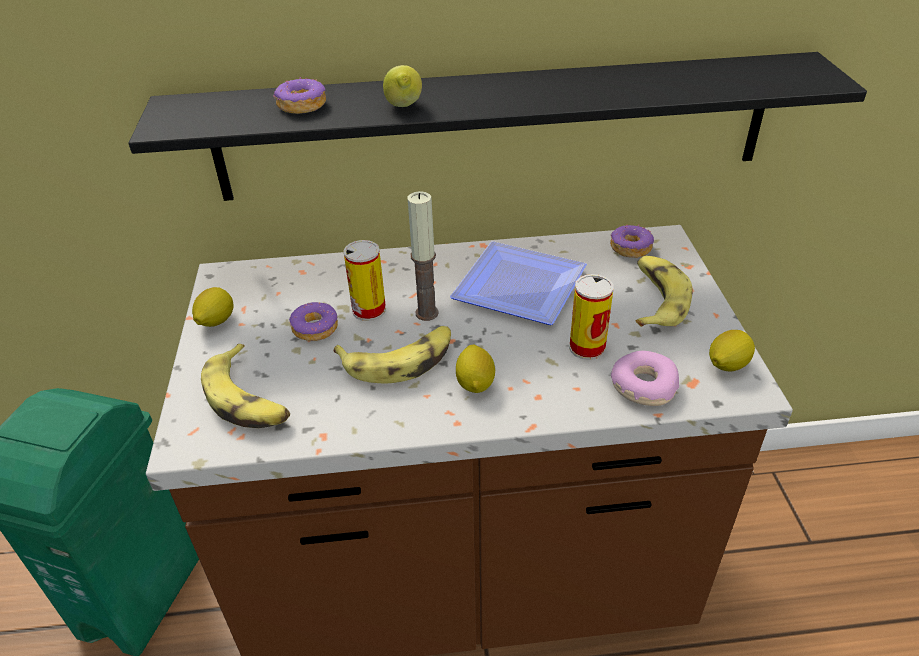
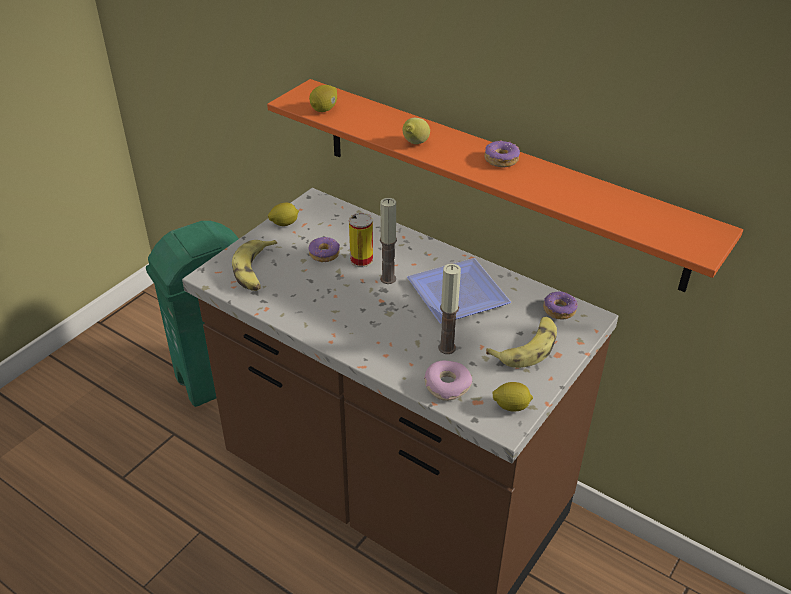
camera: 40 degrees right, 0 degrees up
black shelf [129,52,867,201] -> orange shelf [267,79,743,292]
donut [274,77,326,114] -> donut moved to [484,140,520,168]
banana [334,326,451,383] -> none
lemon [456,345,496,393] -> lemon moved to [309,85,337,112]
can [569,274,614,360] -> candle [438,264,461,354]

